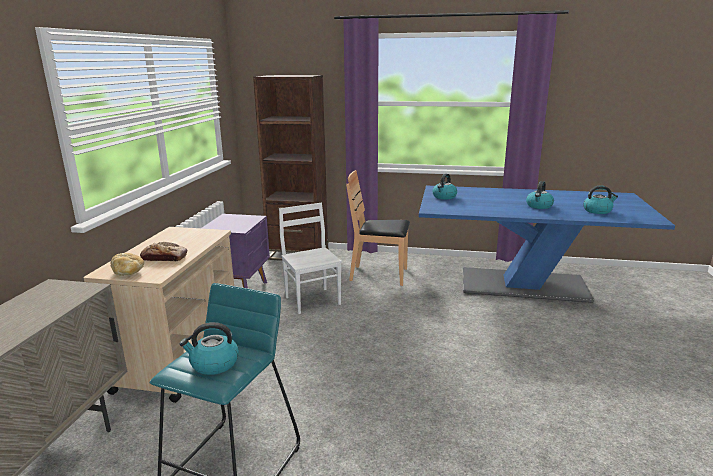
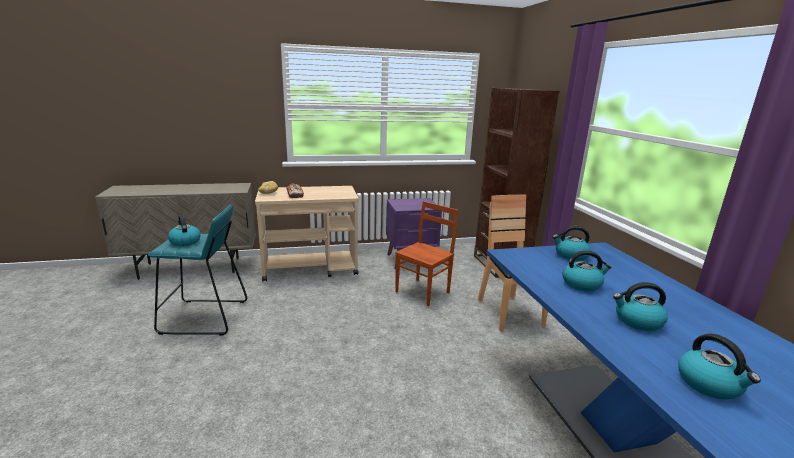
camera: 65 degrees right, 0 degrees up
white chair [279,203,342,314] -> brown chair [395,201,458,306]
none -> kettle [563,250,612,292]

